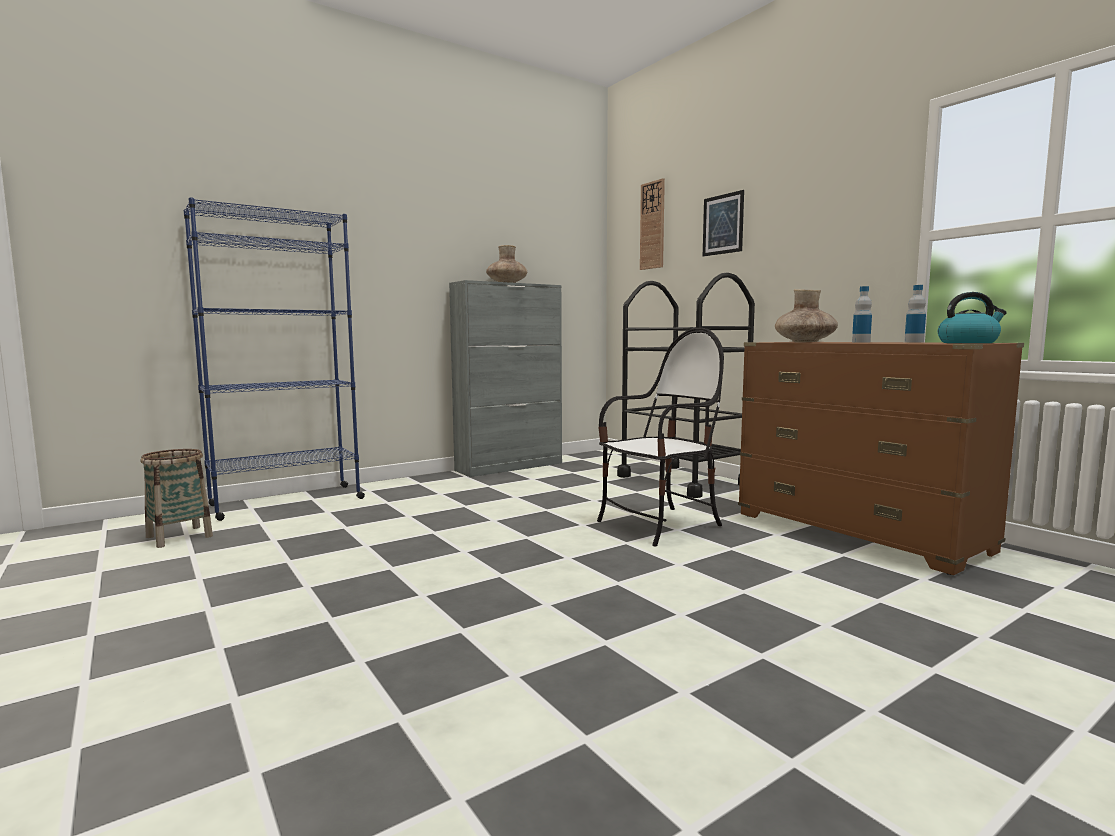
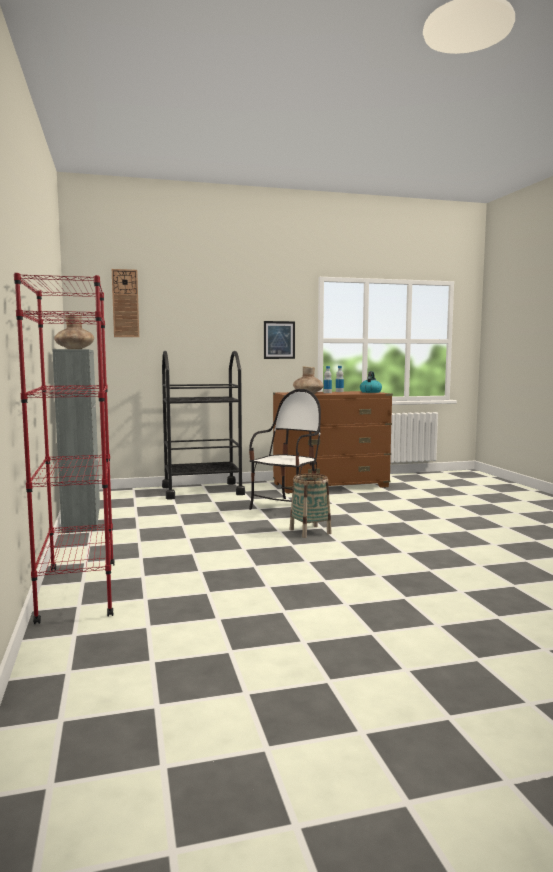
camera: 70 degrees left, 0 degrees up
basket [140,449,213,548] -> basket moved to [290,473,332,538]
blue bookcase [183,197,365,521] -> red bookcase [14,273,115,624]
chair [597,328,724,546] -> chair turned 45 degrees clockwise [249,389,321,510]
picture [703,190,744,257] -> picture moved to [264,321,295,359]

